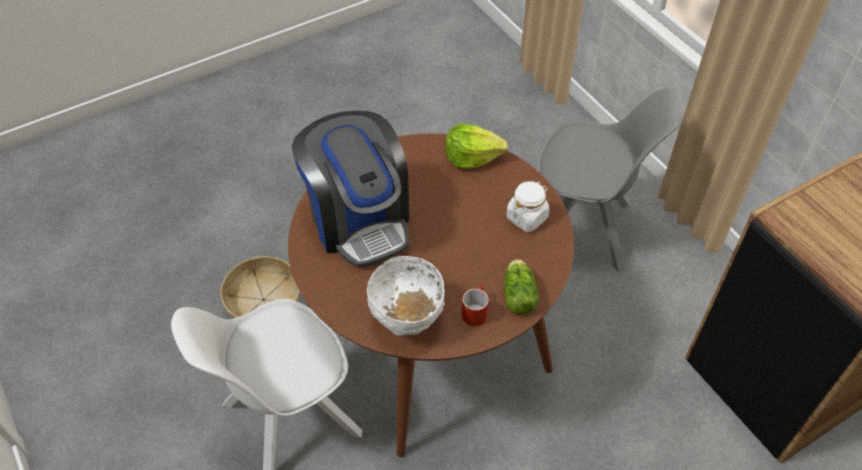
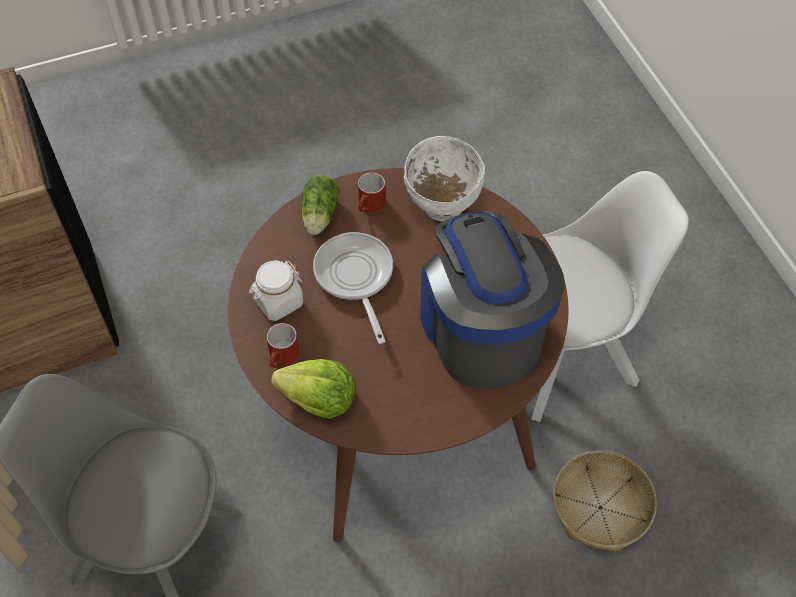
camera: 170 degrees left, 5 degrees up
none -> red mug [266,323,299,368]
none -> frying pan [313,232,393,344]

